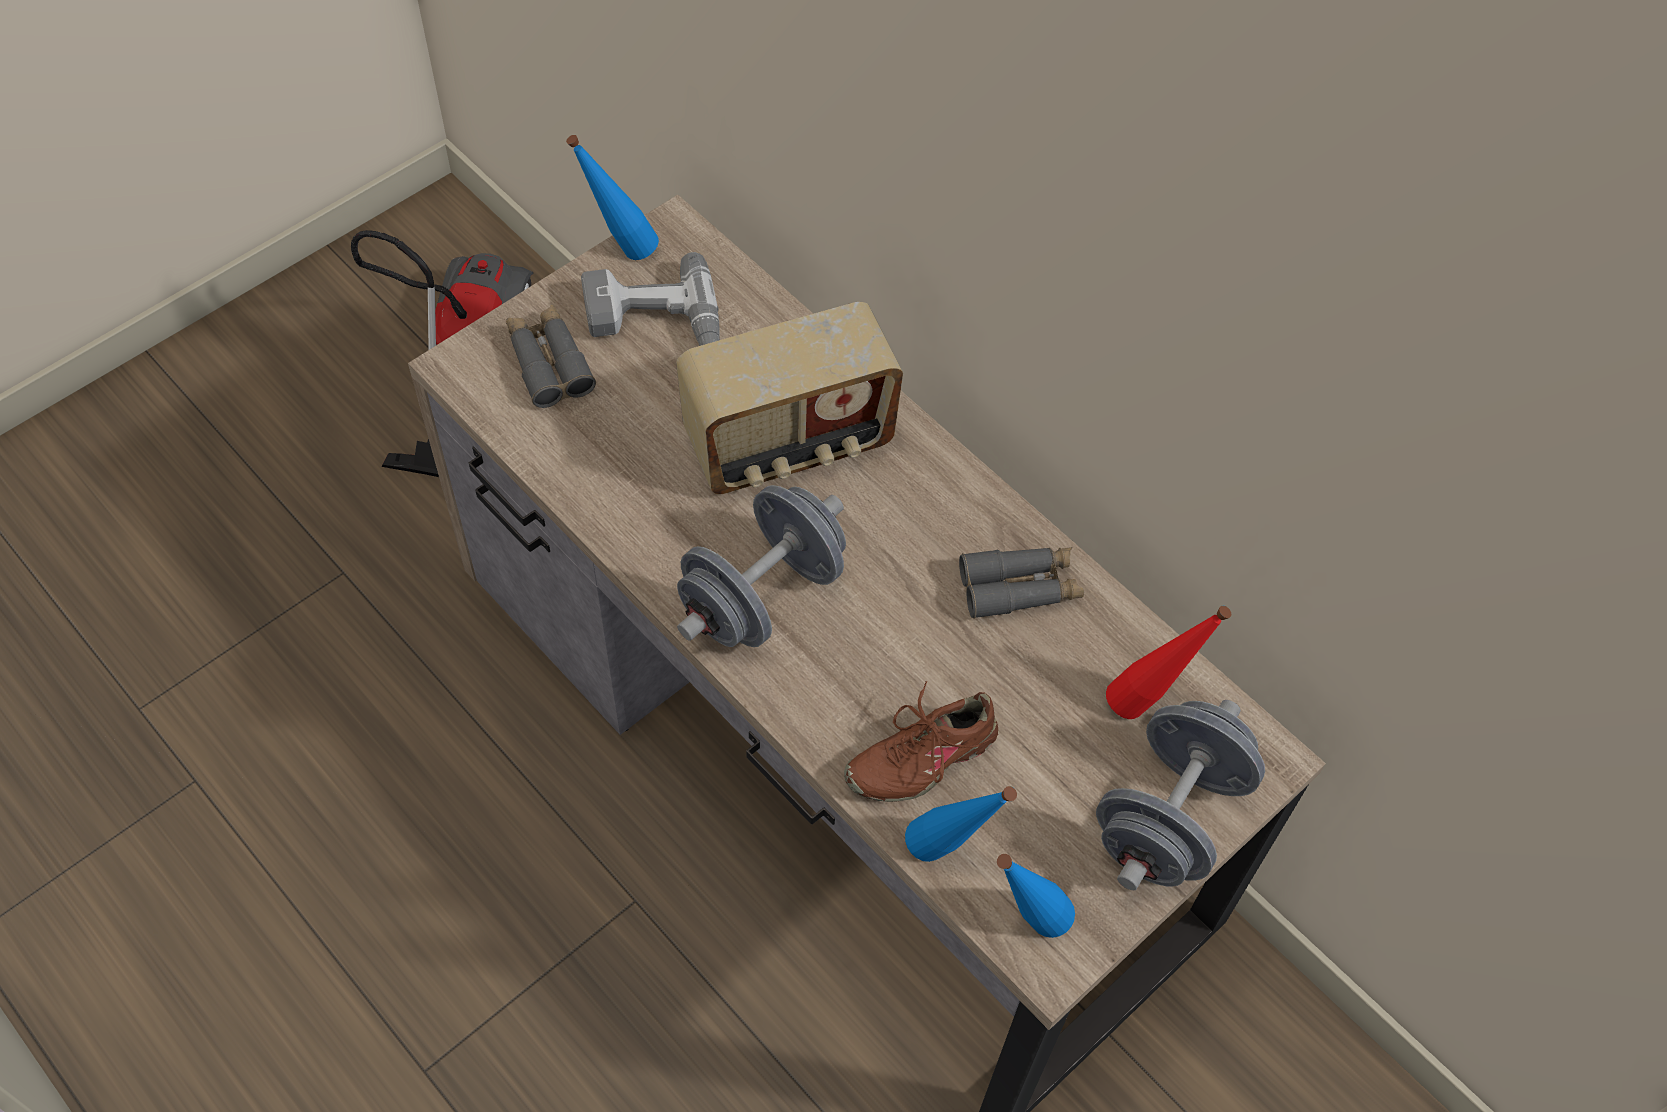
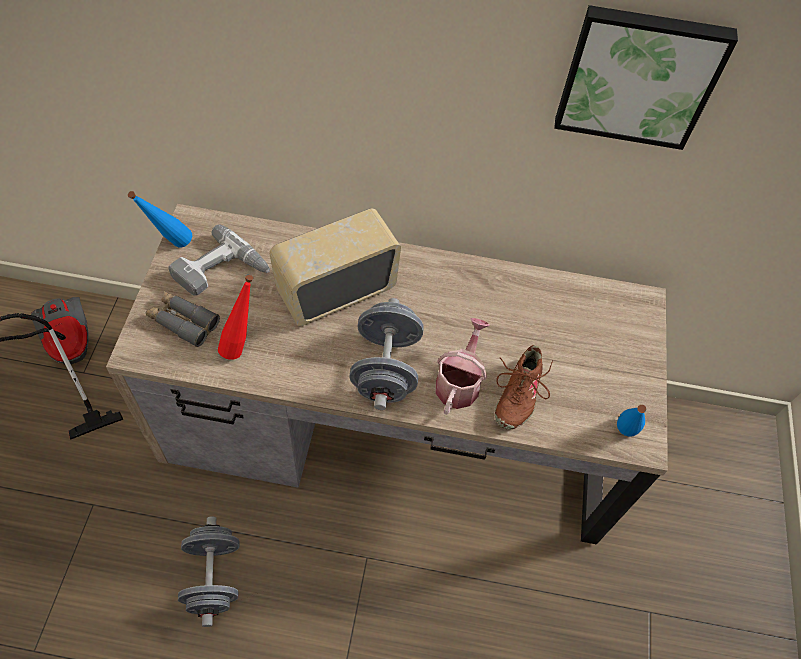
camera: 40 degrees left, 0 degrees up
radio [676,302,903,494] -> radio turned 150 degrees counterclockwise [269,209,401,326]
blue bottle [905,786,1017,862] -> none
grey binoculars [959,547,1084,619] -> none
grey dumbbell [1096,700,1265,890] -> grey dumbbell moved to [178,516,239,627]
red bottle [1106,606,1231,719] -> red bottle moved to [218,275,253,360]
none -> watering can [436,318,490,415]
none -> picture [554,5,738,150]

